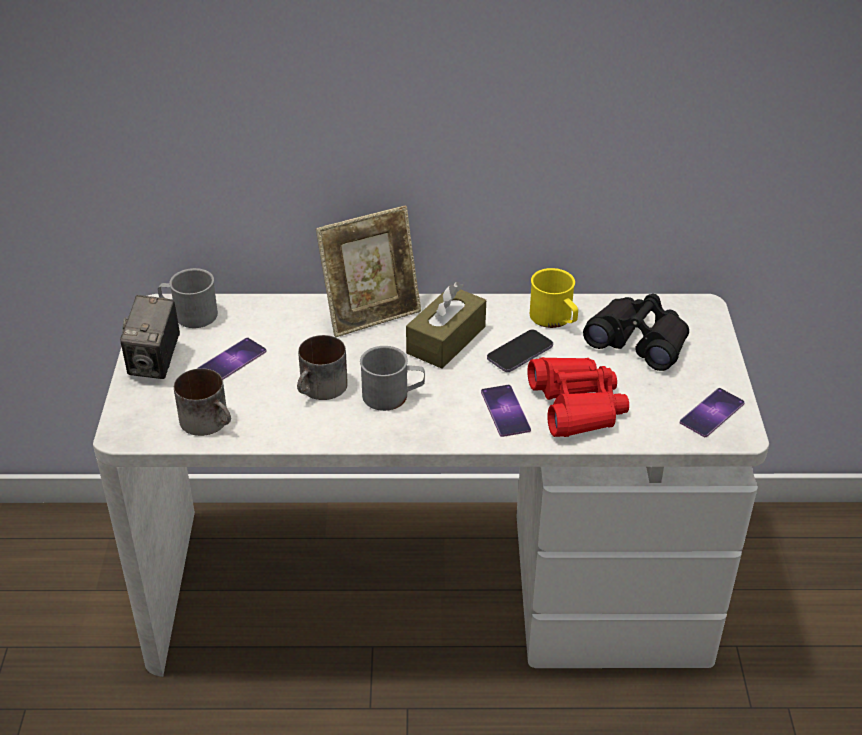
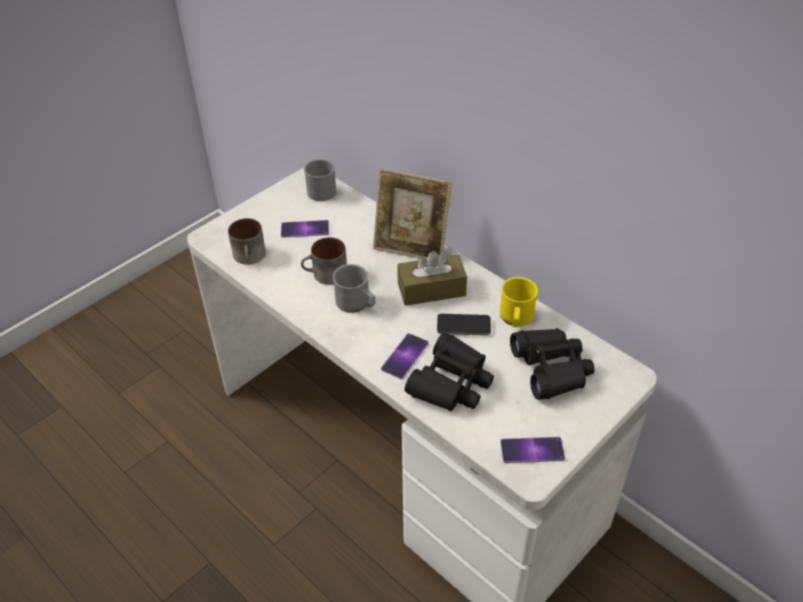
camera: 45 degrees right, 5 degrees up
camera [120,295,180,379] -> none
red binoculars [528,357,629,437] -> black binoculars [405,333,494,412]

